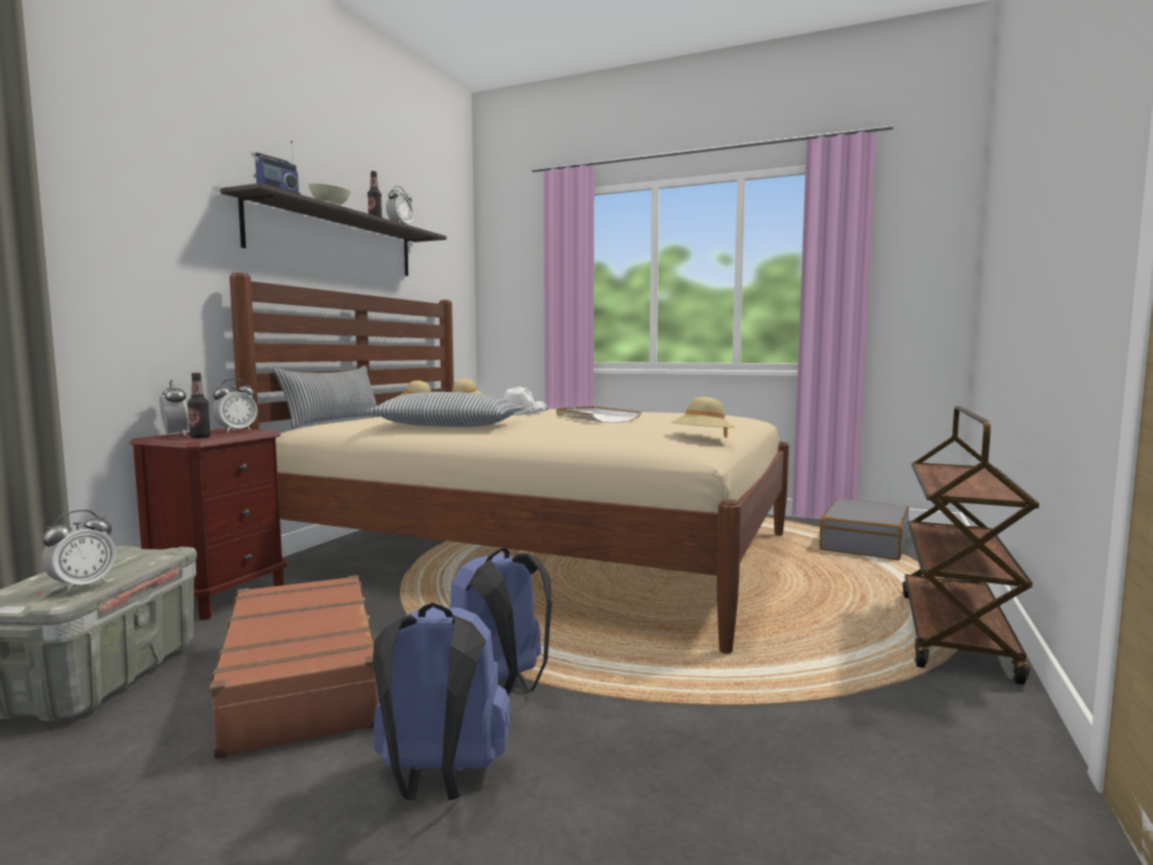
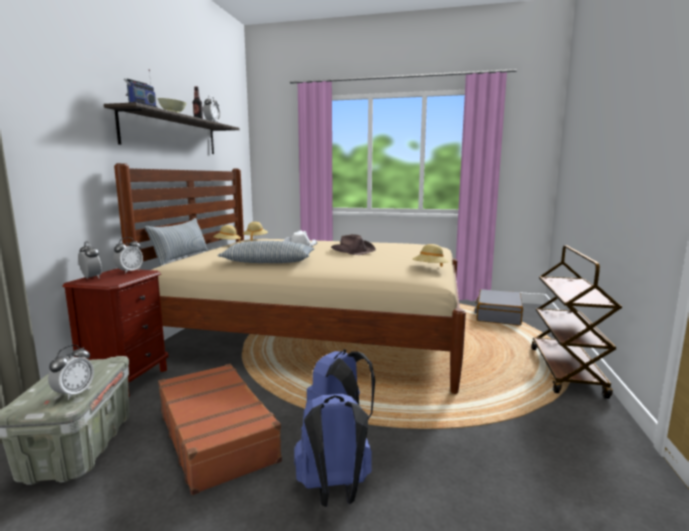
camera: 10 degrees left, 5 degrees up
bottle [187,373,211,438] -> none
white tray [556,406,642,423] -> brown hat [331,234,376,255]

